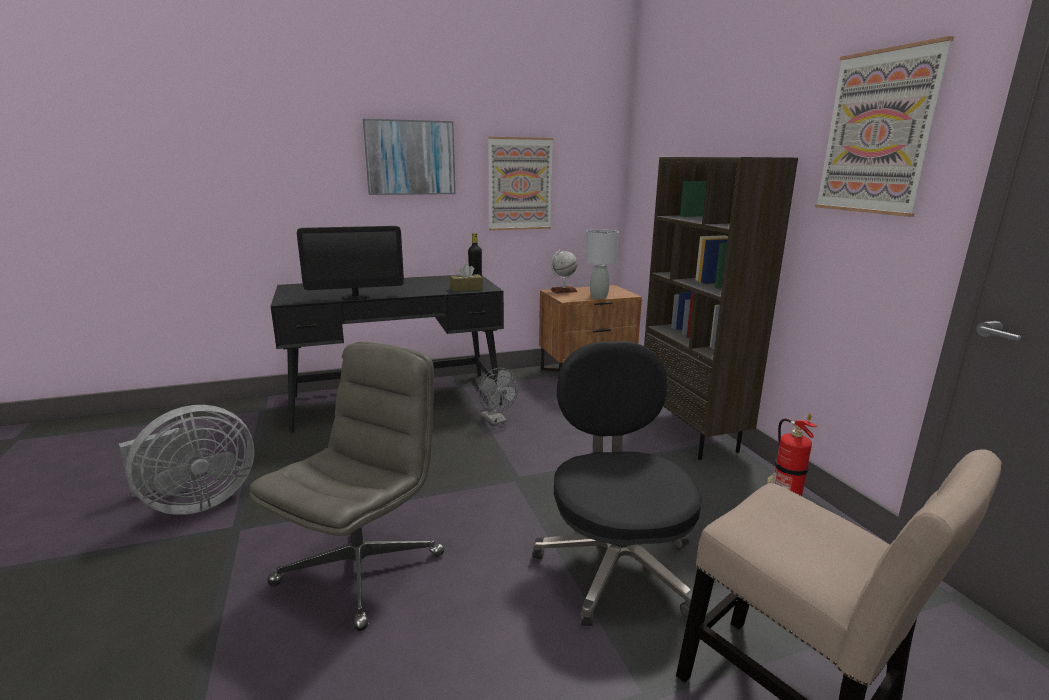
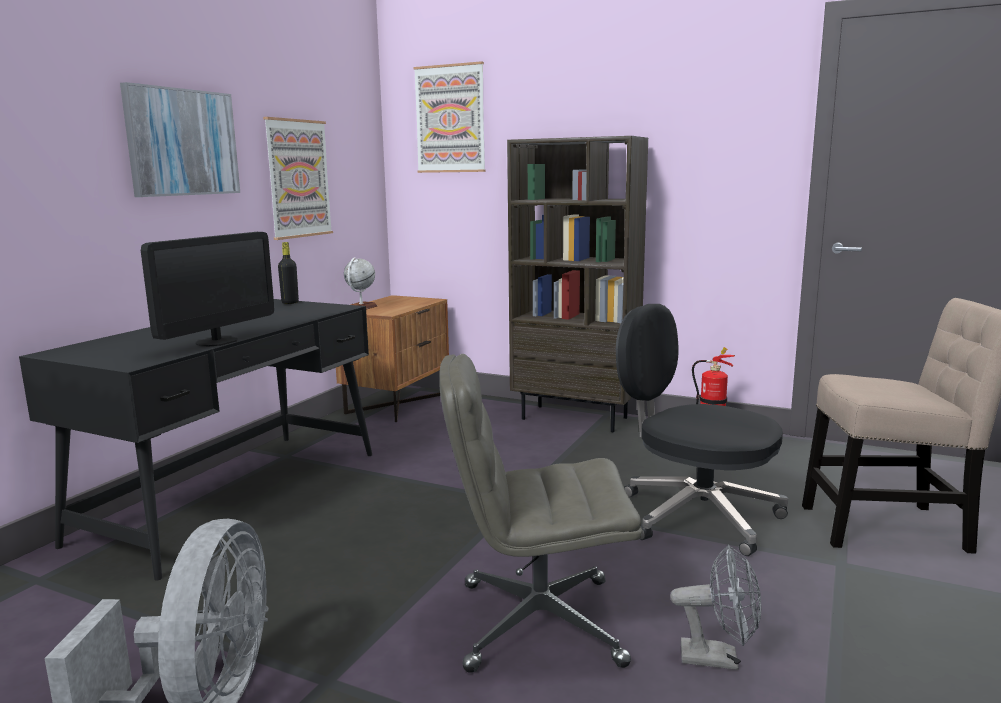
camera: 45 degrees left, 5 degrees down
grey office chair [249,342,444,631] -> grey office chair turned 75 degrees counterclockwise [439,354,643,673]
brown tissue box [450,264,483,292] -> none
grey fan [479,368,518,425] -> grey fan moved to [670,545,762,670]
grey table lamp [585,229,619,299] -> none
picture [815,36,954,217] -> picture moved to [414,61,486,173]

